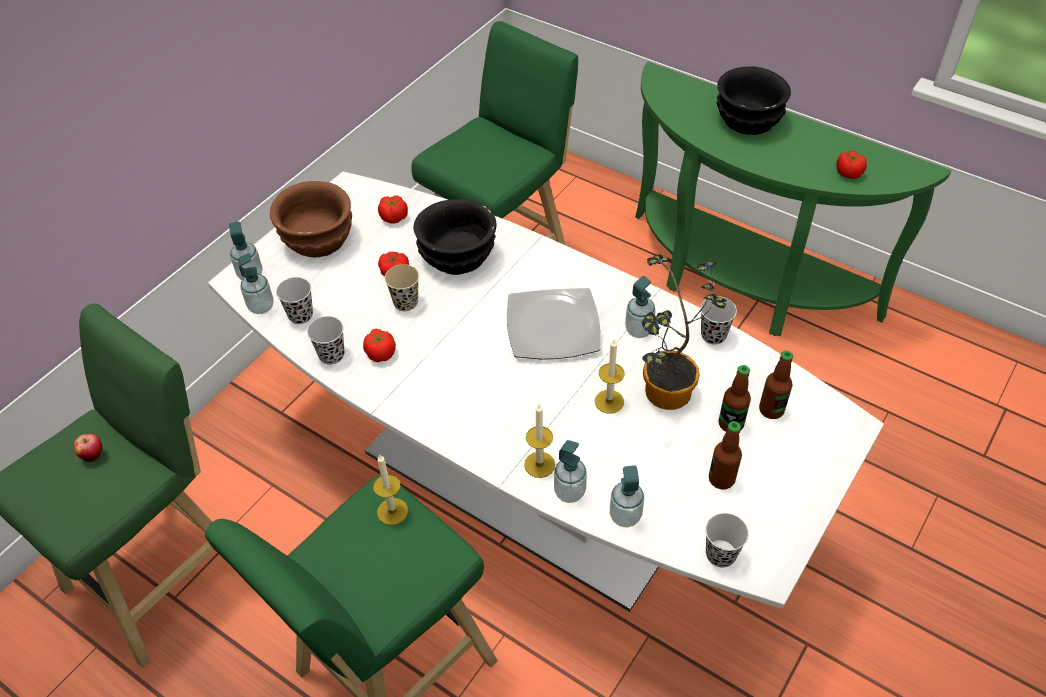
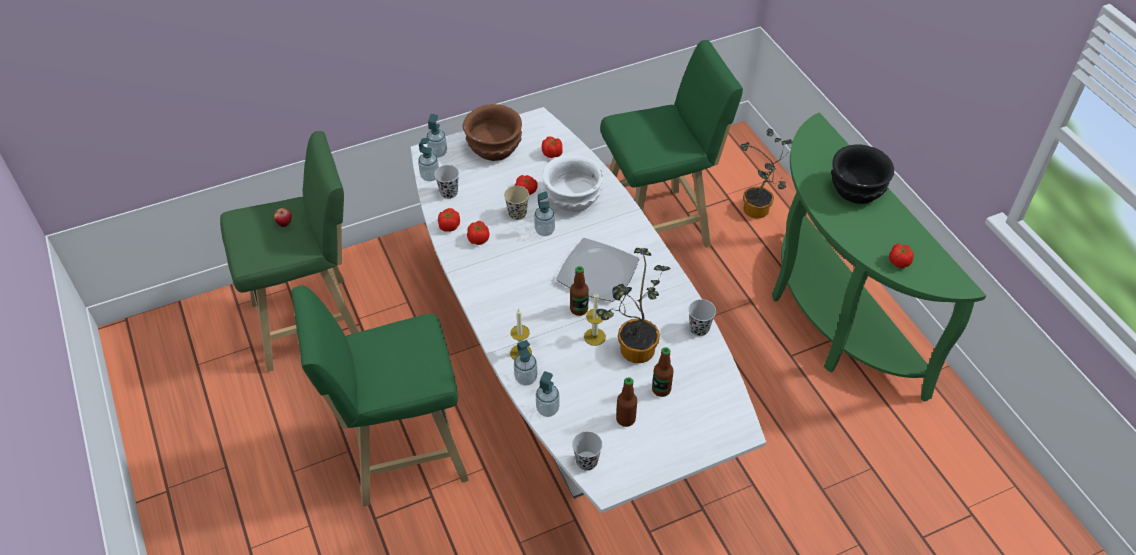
camera: 30 degrees right, 0 degrees up
black cup [307,316,345,365] -> tomato [438,208,460,232]
candle [373,455,408,525] -> none
black bowl [413,199,497,275] -> white bowl [543,155,604,212]
soap dispenser [625,276,656,338] -> soap dispenser moved to [534,192,555,236]
bottle [759,351,793,419] -> bottle moved to [570,266,589,316]
none -> potted plant [740,128,793,218]

